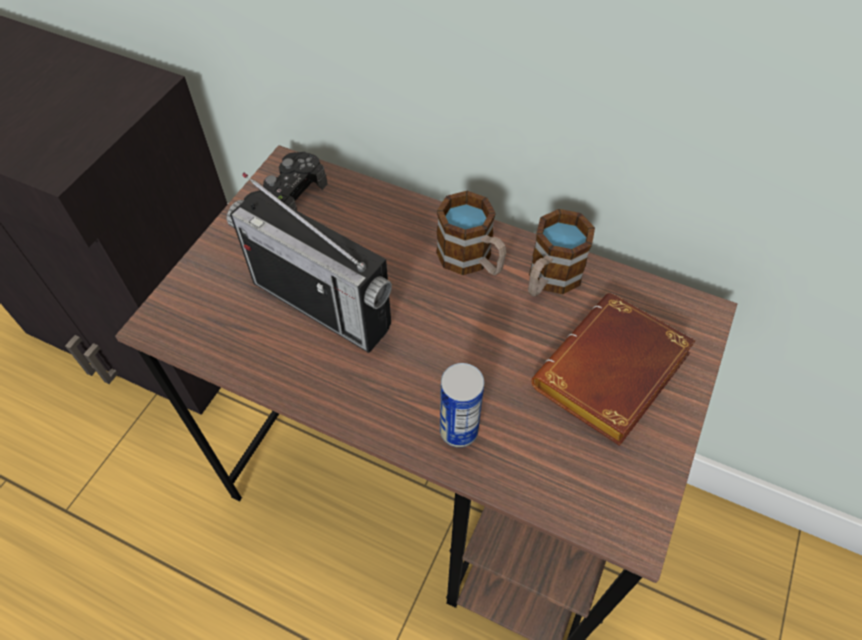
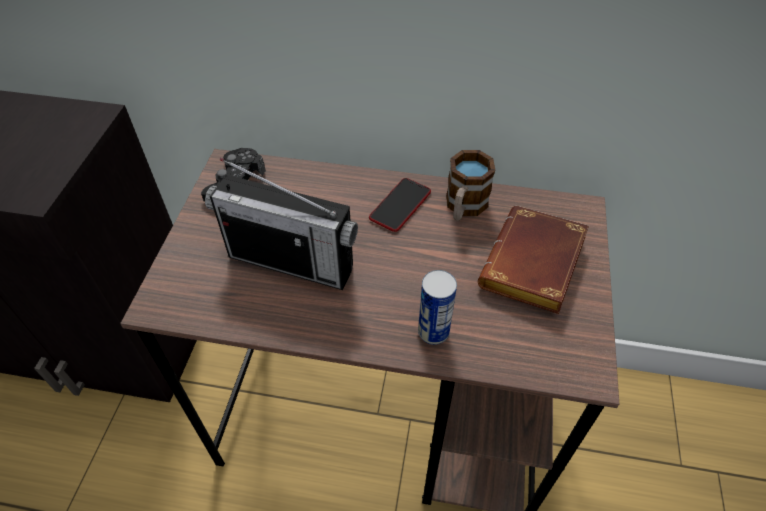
camera: 15 degrees left, 5 degrees down
mug [436,191,506,275] -> phone [369,178,431,232]

